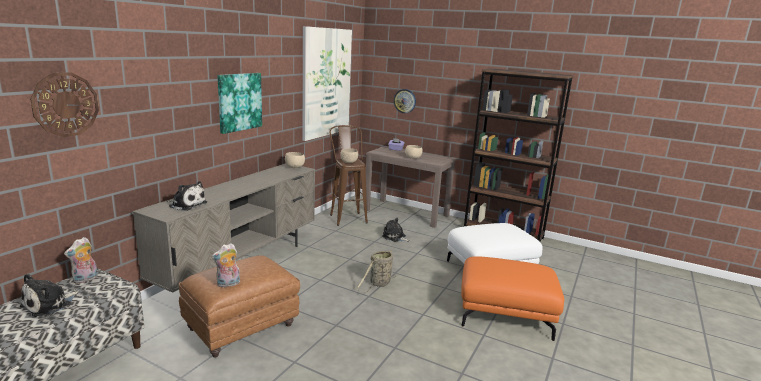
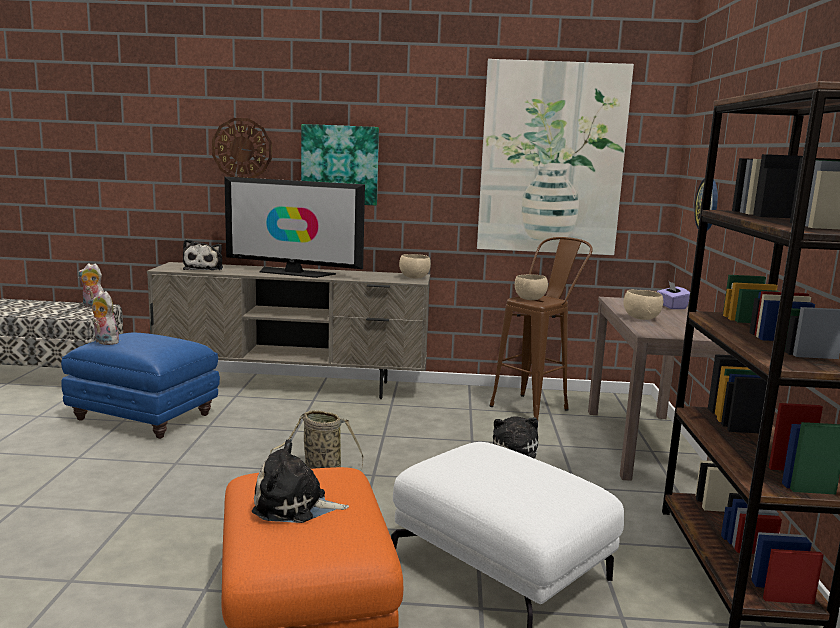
camera: 65 degrees right, 5 degrees down
plush toy [20,274,79,317] -> plush toy moved to [252,439,349,523]
wall clock [30,72,99,137] -> wall clock moved to [212,118,272,178]
brown ottoman [179,255,300,357] -> blue ottoman [61,333,220,439]
none -> television [224,177,365,278]

